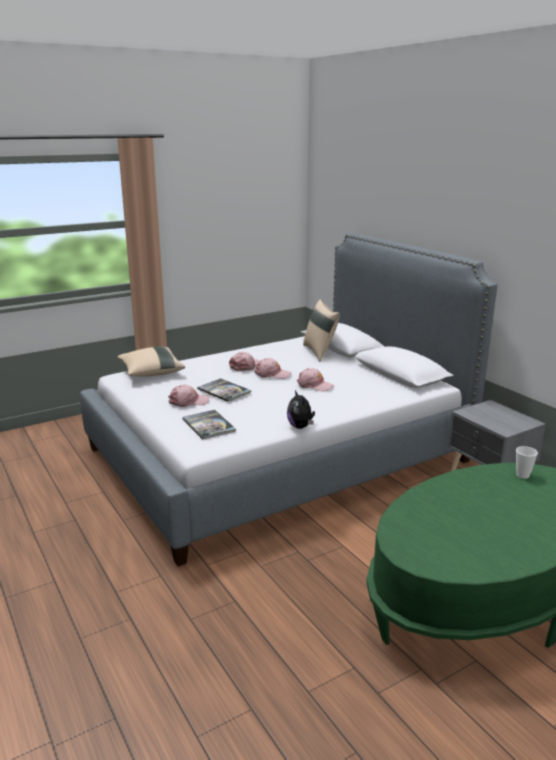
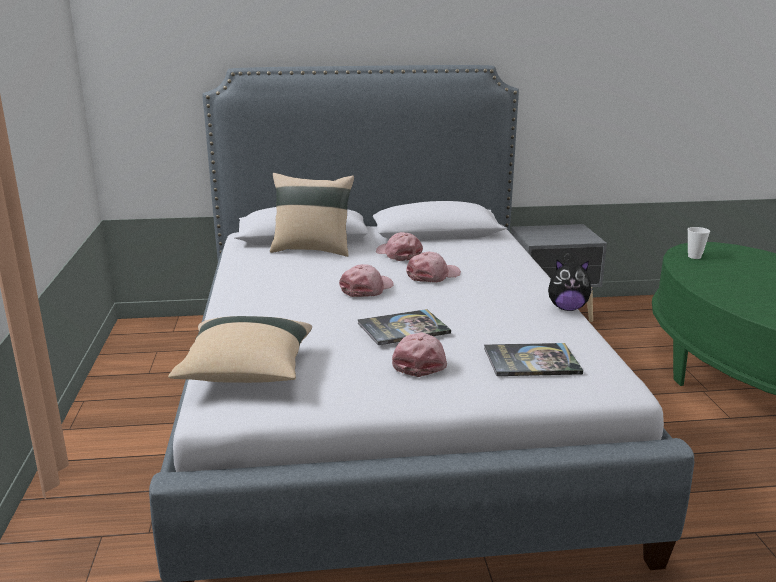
camera: 65 degrees left, 0 degrees up
pink cap [229,352,259,371] -> pink cap moved to [376,232,423,261]

